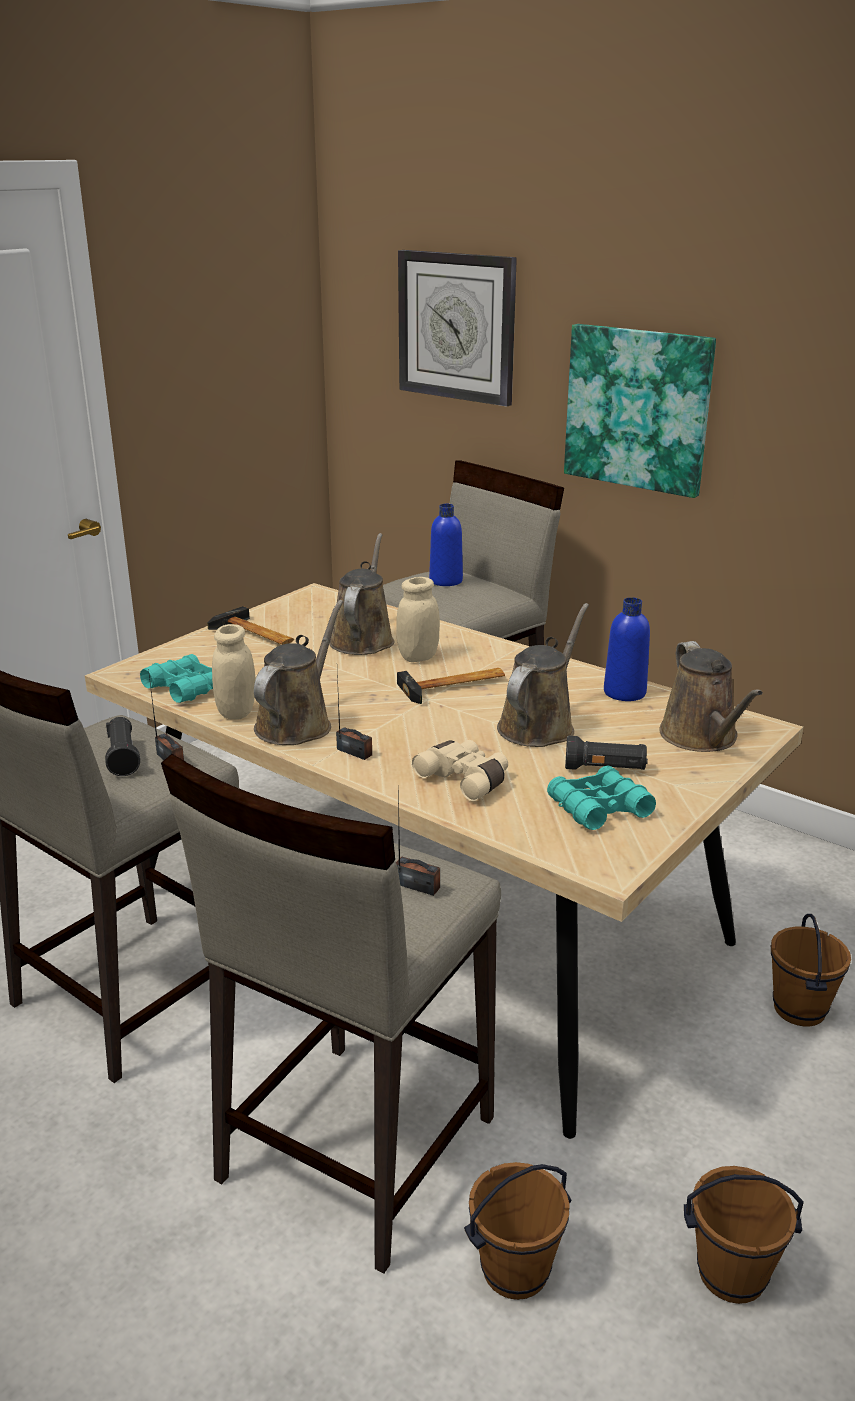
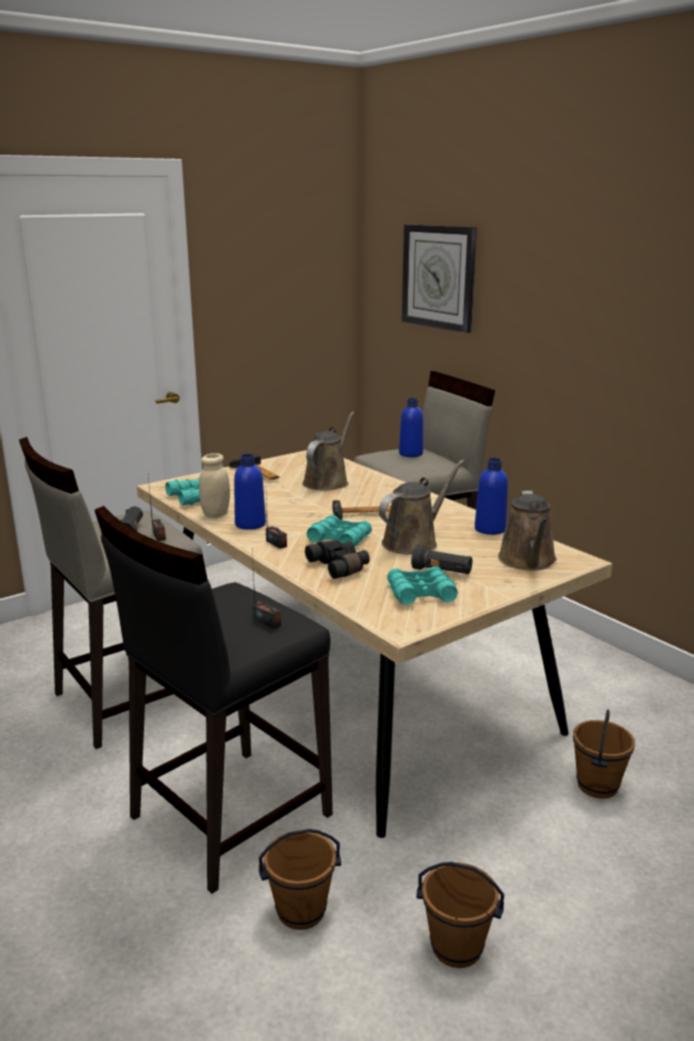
camera: 15 degrees right, 5 degrees down
beige stool [161,754,501,1274] -> black stool [95,506,333,894]
brown watering can [254,600,343,745] -> blue bottle [234,454,266,530]
beige jar [396,577,440,662] -> none
beige binoculars [412,740,508,801] -> black binoculars [305,540,370,579]
picture [564,324,716,498] -> none
none -> turquoise binoculars [307,515,372,547]

